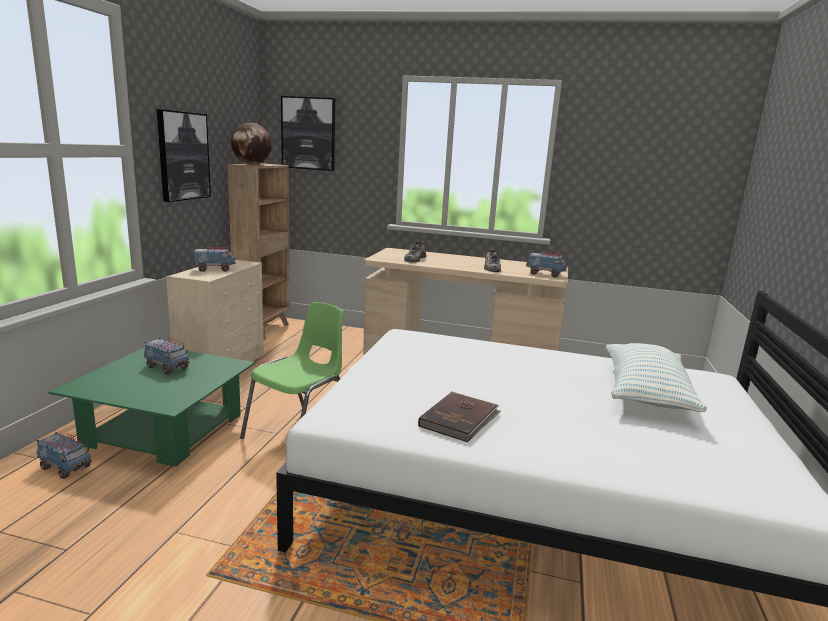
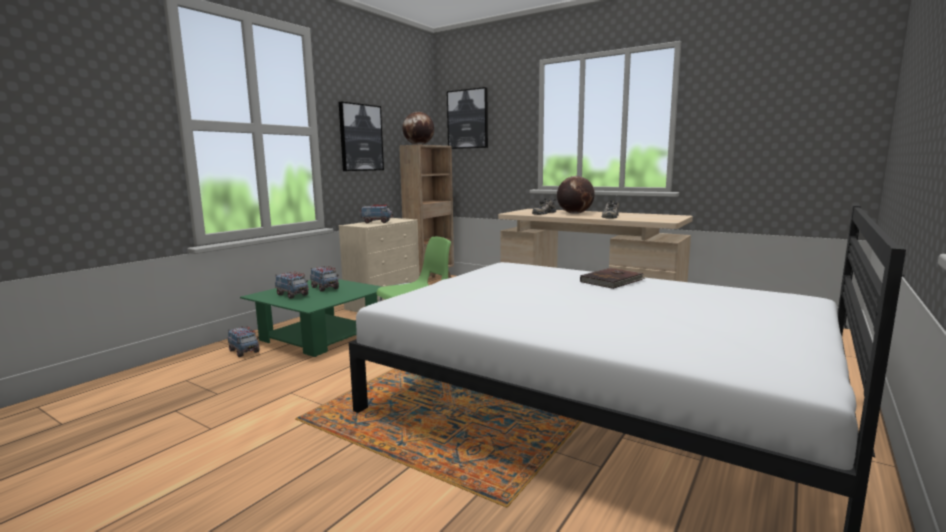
camera: 20 degrees right, 5 degrees down
brown book [418,392,501,442] -> brown book moved to [580,268,645,289]
toy truck [526,251,567,277] -> toy truck moved to [275,272,309,299]
pillow [606,343,707,412] -> none
none -> globe [557,176,595,214]

